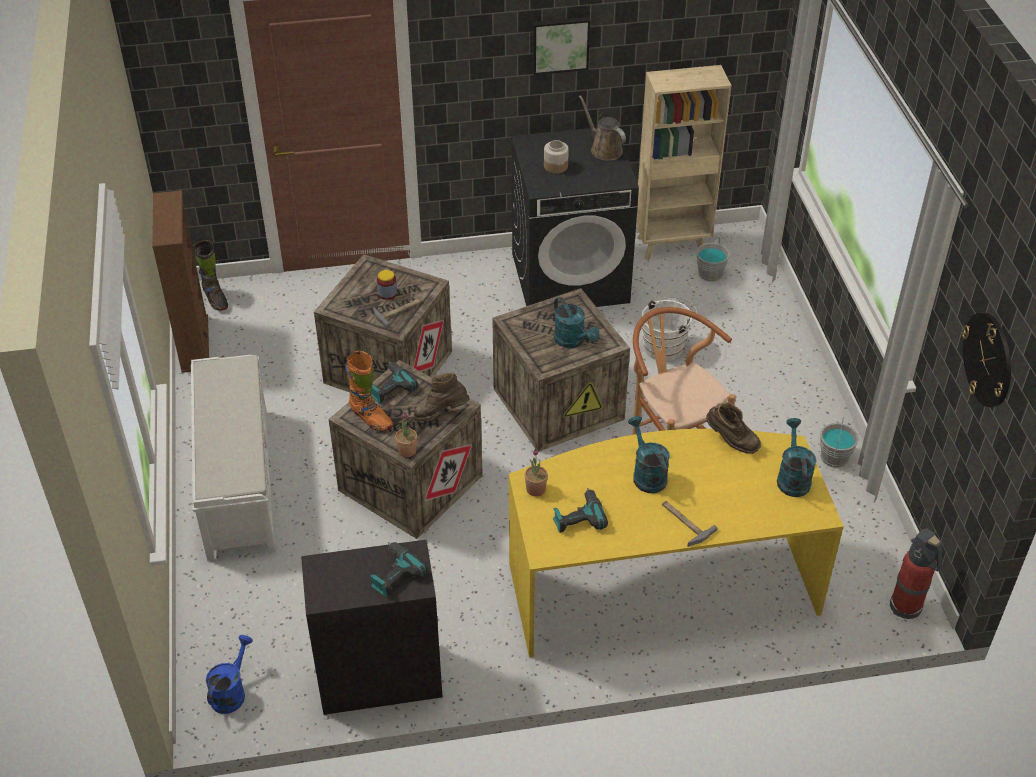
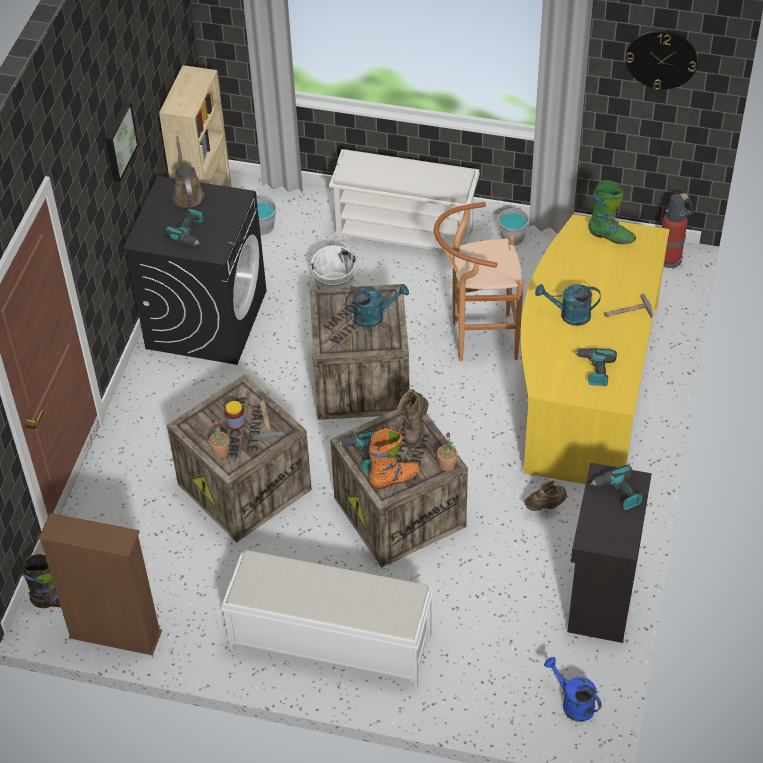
camera: 65 degrees left, 5 degrees up
potted plant [524,449,548,496] -> potted plant moved to [209,420,229,458]
jar [544,140,569,174] -> power drill [164,208,204,246]
brown watering can [579,95,626,161] -> brown watering can turned 90 degrees clockwise [173,137,204,208]
brown boot [706,402,761,454] -> brown boot moved to [524,480,567,511]
turquoise watering can [777,418,816,497] -> green boot [589,180,636,244]
none -> white shoe rack [329,149,480,252]

